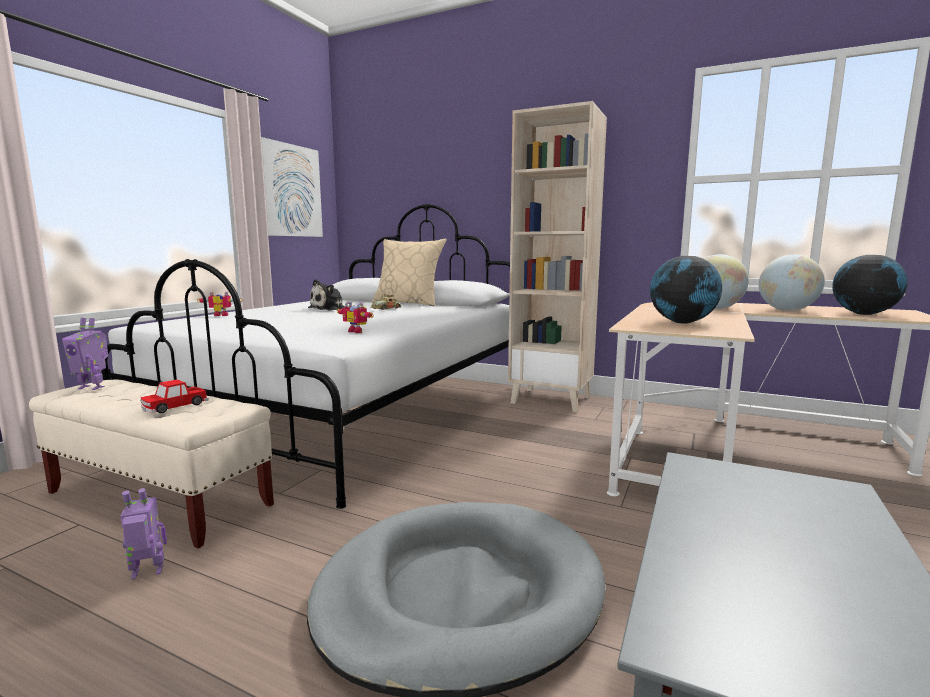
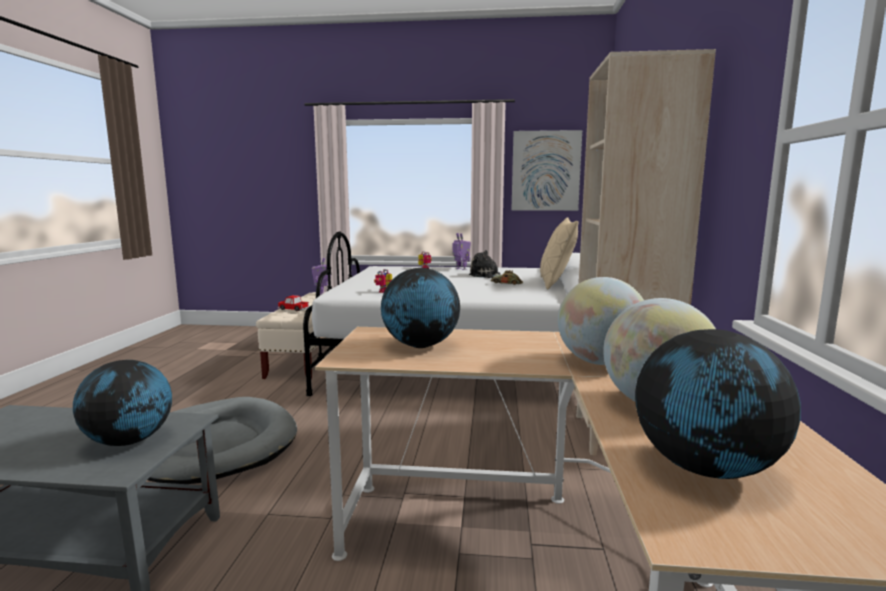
camera: 70 degrees right, 0 degrees up
toy robot [120,488,167,580] -> toy robot moved to [452,233,471,270]
none -> globe [73,360,172,446]

